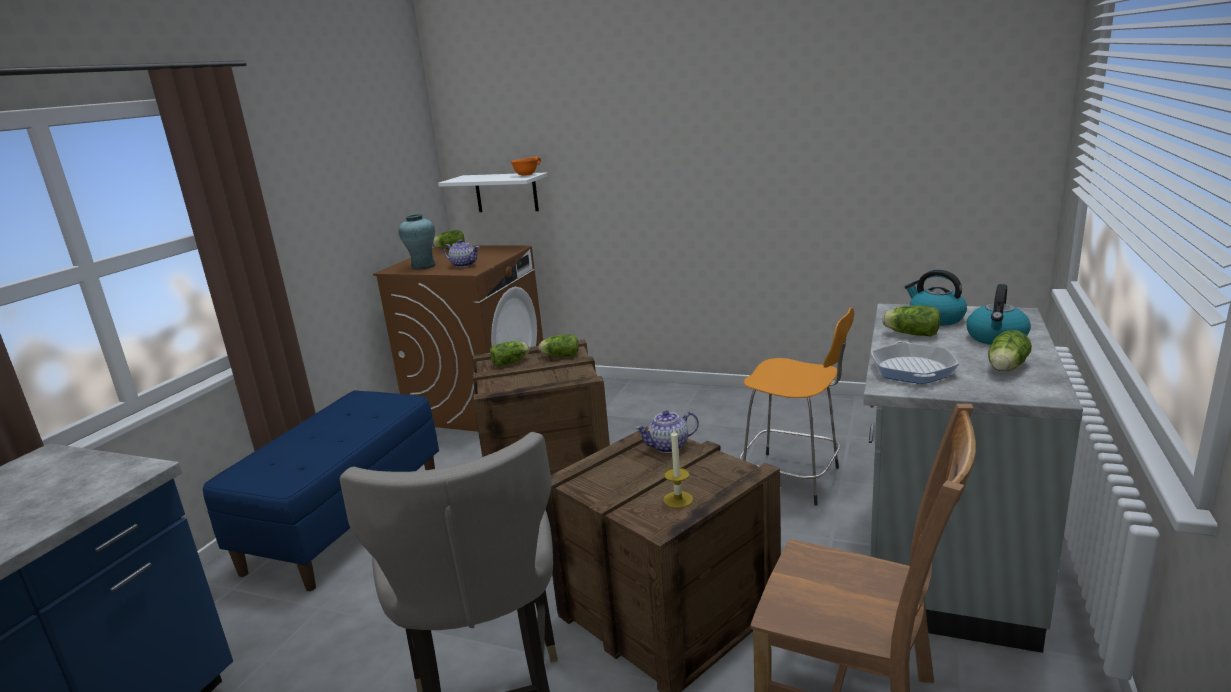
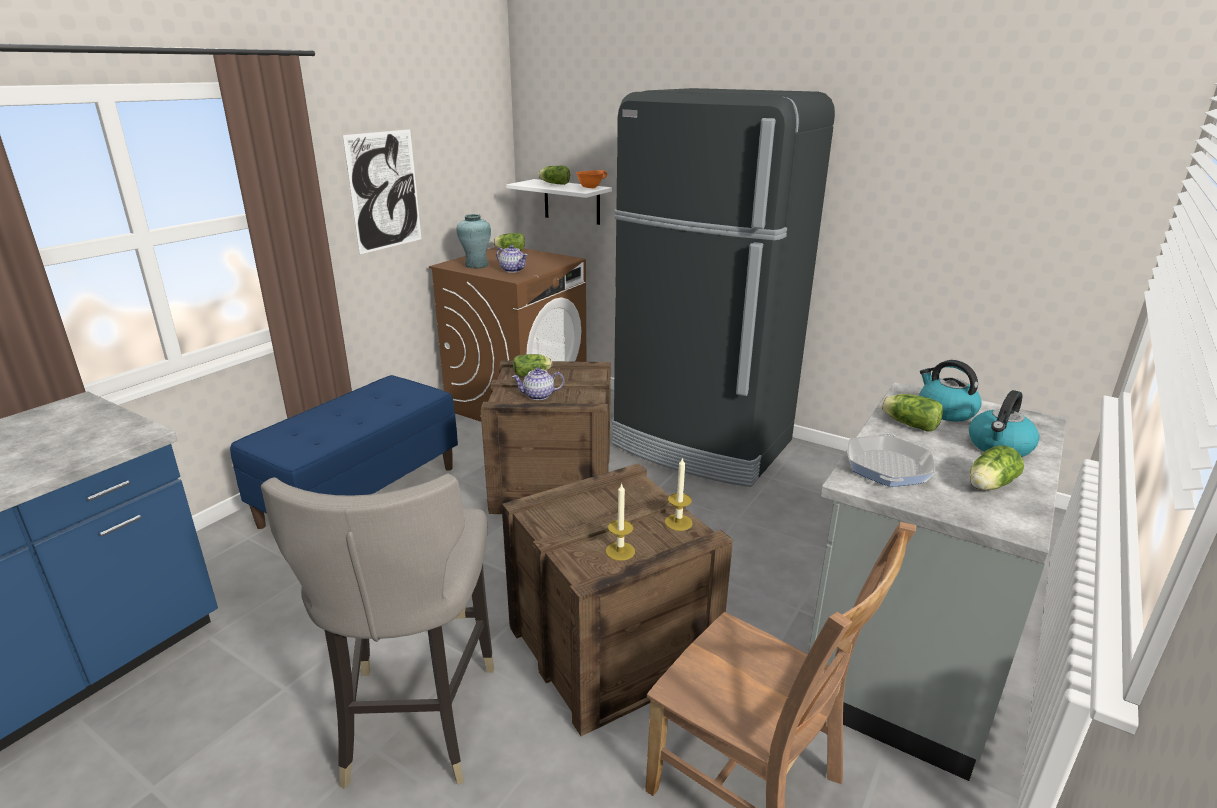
camera: 10 degrees right, 5 degrees up
lettuce [539,334,579,357] -> lettuce moved to [538,166,570,185]
teapot [635,410,699,453] -> teapot moved to [512,367,564,400]
orange stool [739,308,854,506] -> none
none -> picture [343,129,421,254]
none -> black fridge [612,88,835,487]
none -> candle [665,457,693,531]

